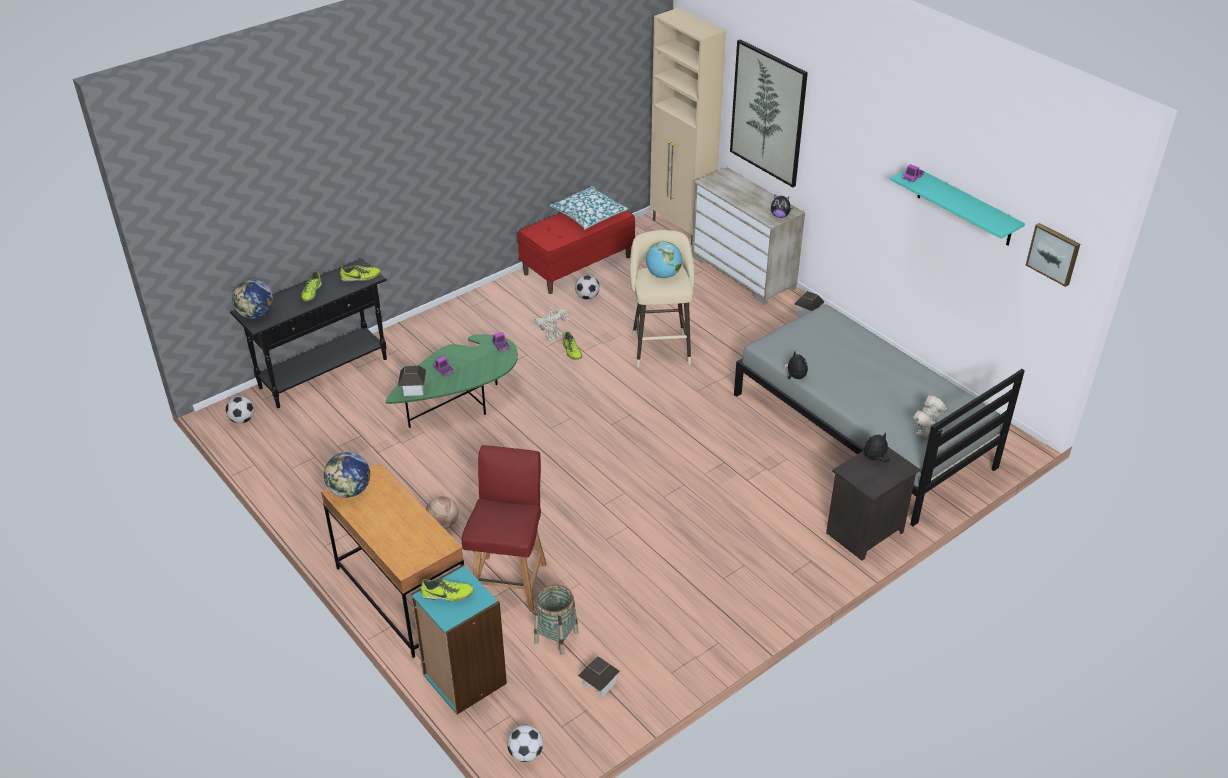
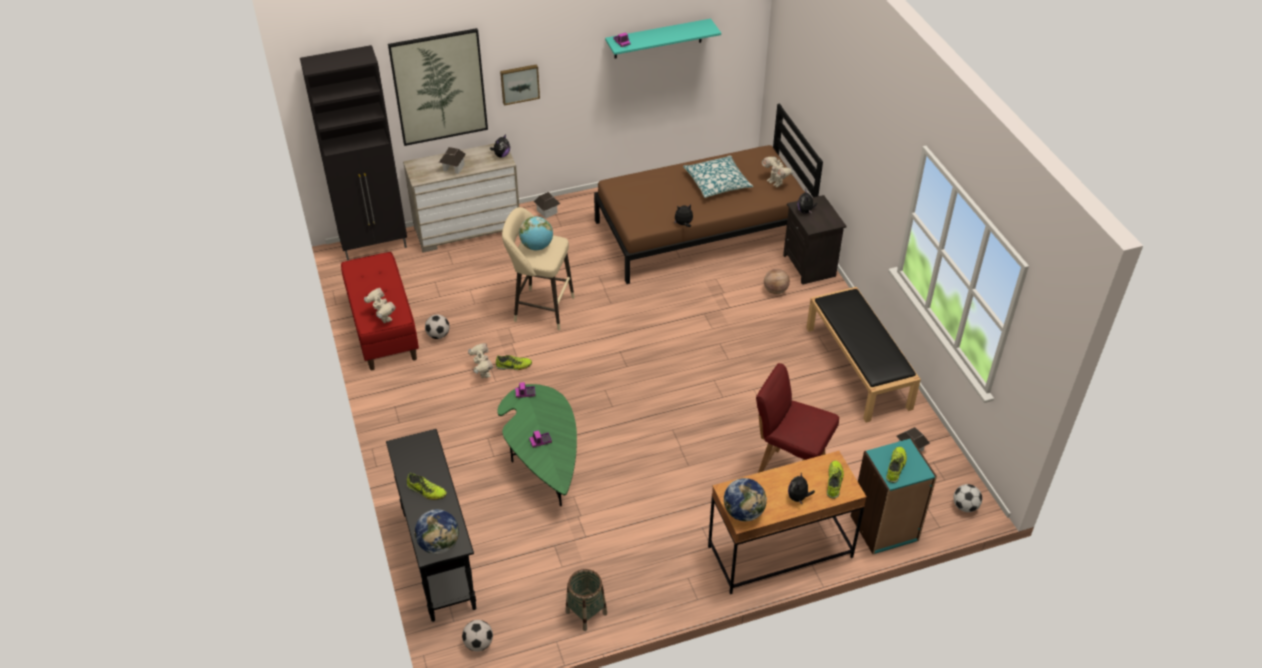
camera: 70 degrees left, 5 degrees up
shoe [340,265,381,282] -> shoe moved to [827,461,844,499]
toy house [398,366,427,396] -> toy house moved to [439,147,466,174]
basketball [426,496,459,529] -> basketball moved to [764,269,790,294]
basket [534,584,579,655] -> basket moved to [566,569,607,631]
pillow [549,186,628,229] -> pillow moved to [683,155,753,198]
beige cabinet [650,8,726,246] -> black cabinet [300,45,407,260]
grey bed [734,304,1025,526] -> brown bed [594,104,823,284]
picture [1026,223,1080,287] -> picture moved to [500,64,540,106]
none -> toy robot [364,288,396,323]
none -> plush toy [788,472,815,504]
none -> black bench [806,287,921,422]

